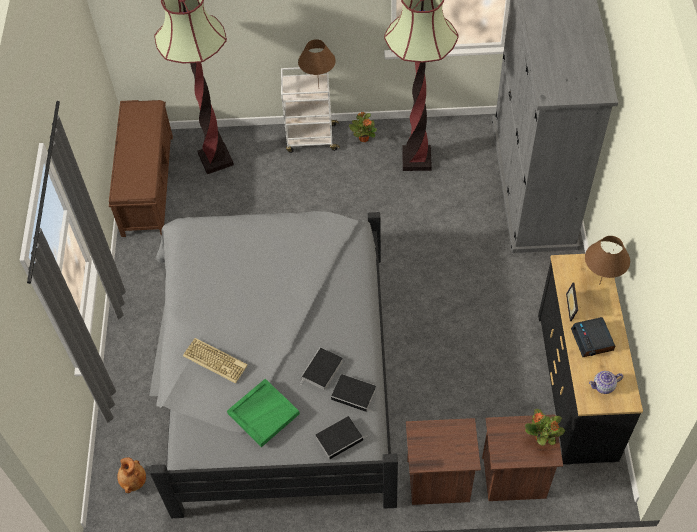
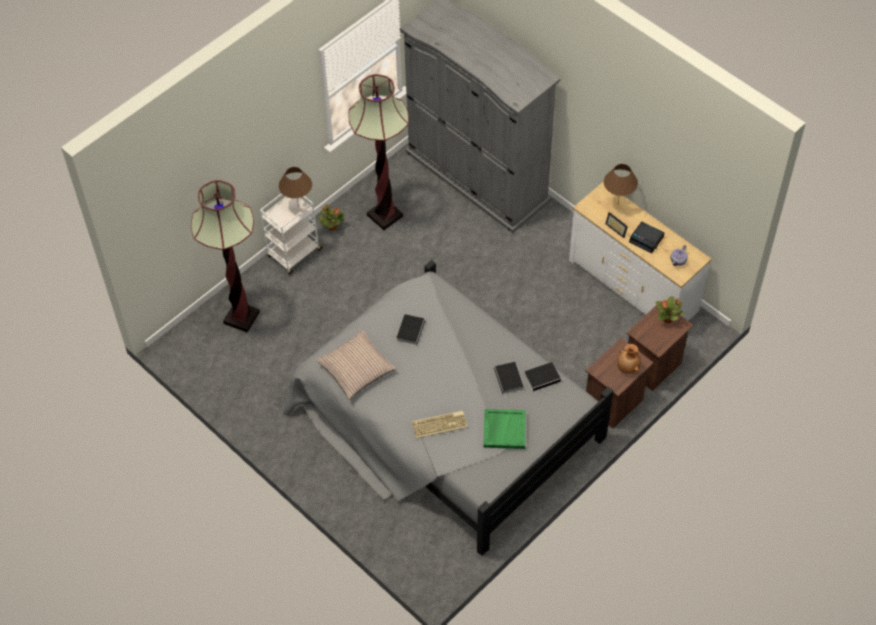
camera: 45 degrees left, 0 degrees up
brown bench [109,100,173,237] -> none
brown vase [117,457,146,493] -> brown vase moved to [617,344,641,374]
book [316,416,369,459] -> book moved to [396,314,425,345]
black dresser [538,254,643,465] -> white dresser [569,181,711,321]
none -> pillow [316,330,396,400]

